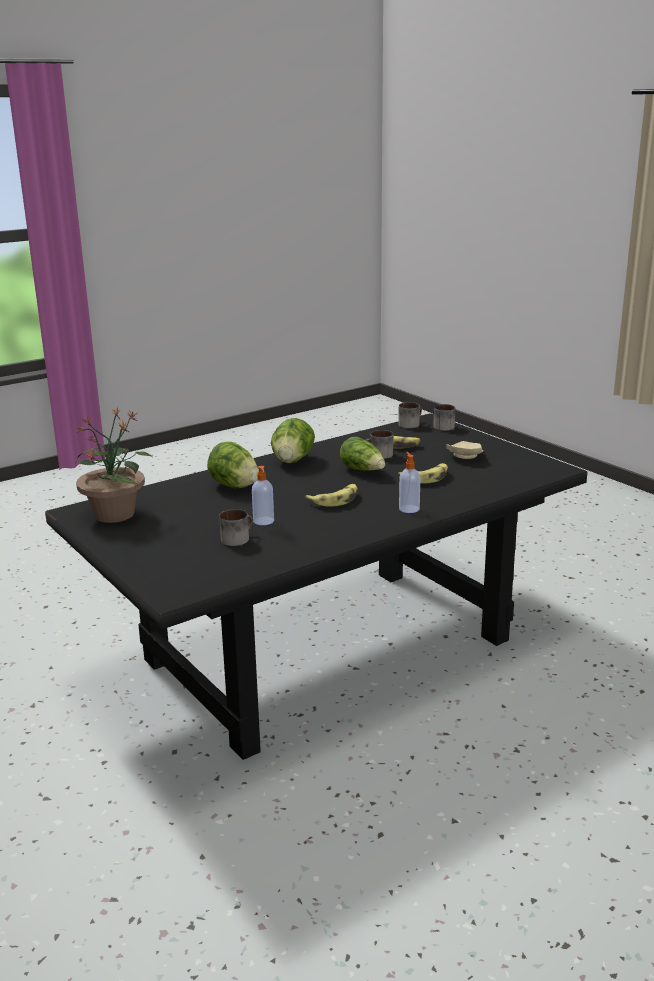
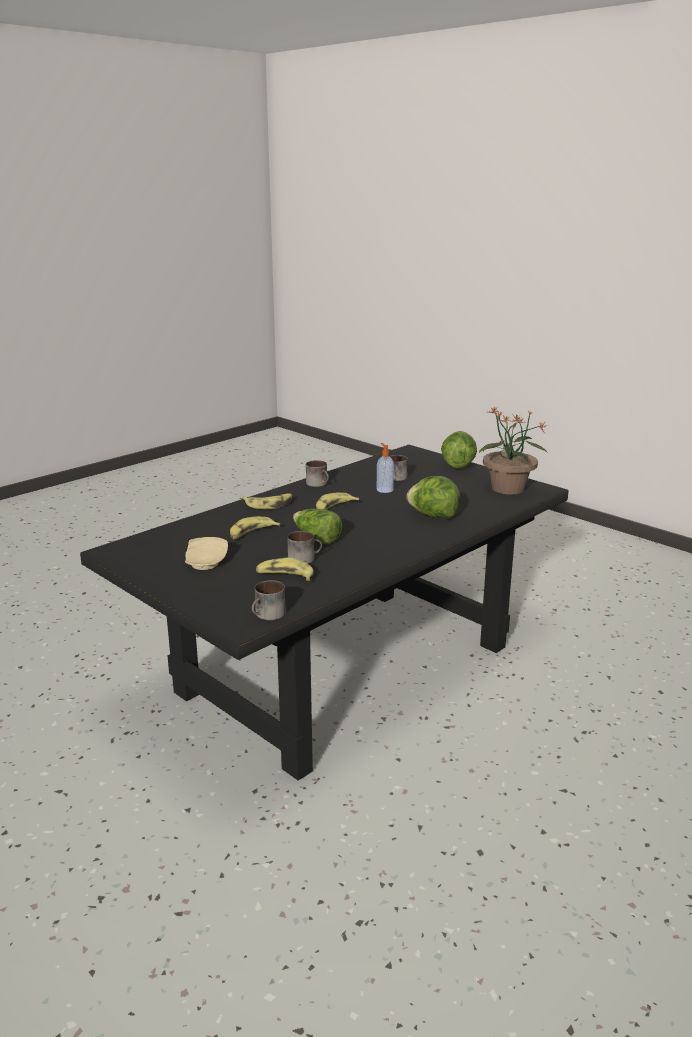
camera: 170 degrees right, 0 degrees up
lettuce [271,418,315,463] -> lettuce moved to [441,431,477,469]
soap dispenser [399,452,420,513] -> banana [242,493,292,509]
mug [433,404,455,431] -> mug moved to [306,460,329,487]

